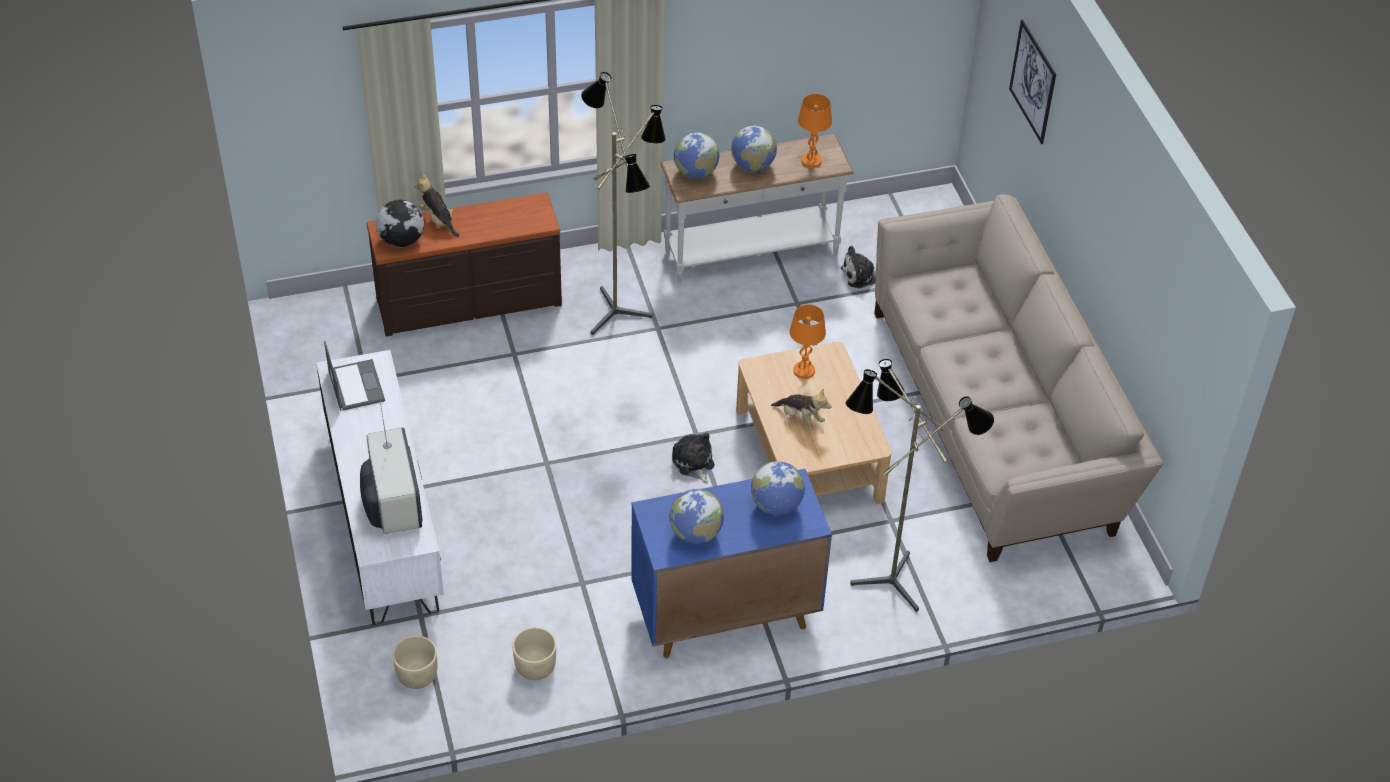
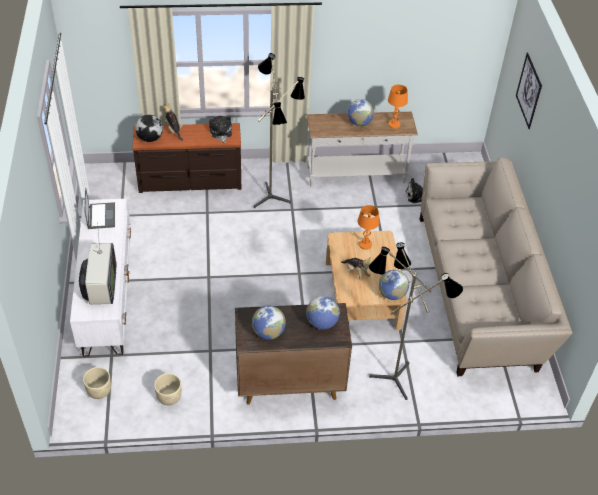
camera: 10 degrees right, 0 degrees up
blue cabinet [631,469,832,658] -> brown cabinet [235,303,352,404]
plush toy [672,432,714,483] -> plush toy moved to [209,116,232,143]
globe [674,132,719,178] -> globe moved to [379,270,409,300]

